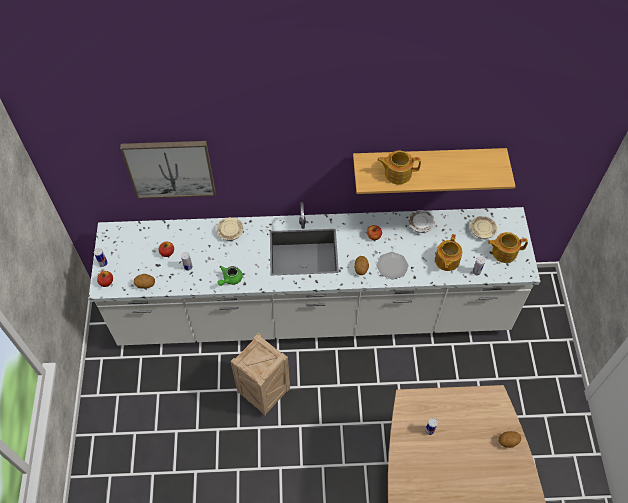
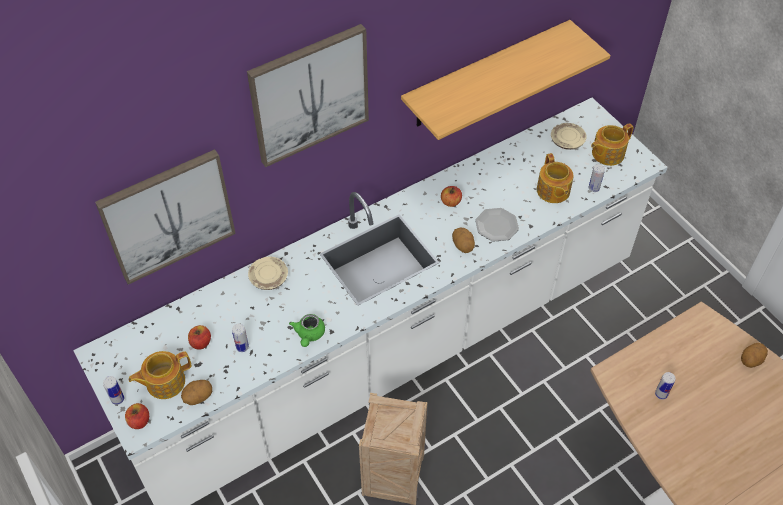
camera: 30 degrees left, 5 degrees down
teapot [377,151,421,185] -> teapot moved to [129,351,191,399]
white plate [408,210,435,233] -> none
none -> picture [247,24,369,167]

